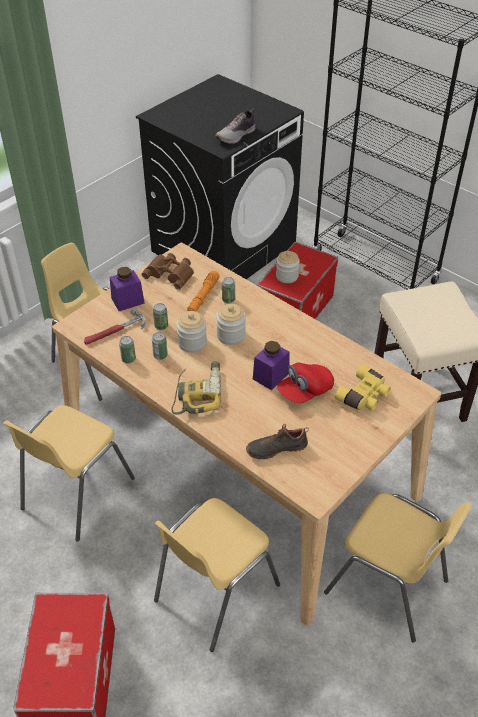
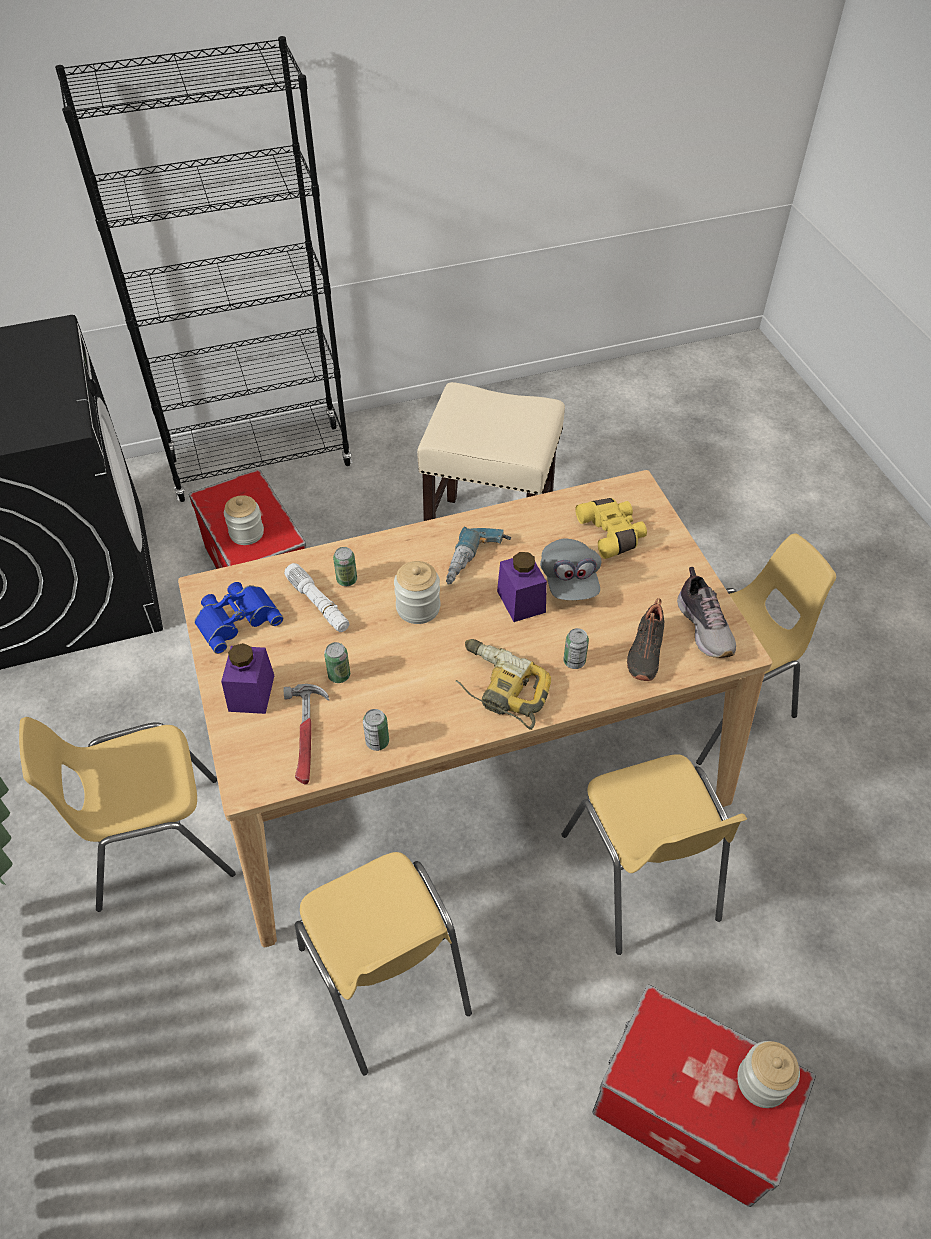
camera: 60 degrees left, 5 degrees up
brown binoculars [141,253,194,290] -> blue binoculars [194,582,283,654]
can [152,332,168,360] -> can moved to [563,628,589,669]
jar [176,311,207,353] -> jar moved to [737,1041,800,1108]
orange flashlight [187,271,219,311] -> white flashlight [284,563,349,632]
shoe [215,108,255,144] -> shoe moved to [677,567,736,658]
red cap [277,363,334,403] -> grey cap [540,538,601,600]
none -> power drill [446,527,511,585]

